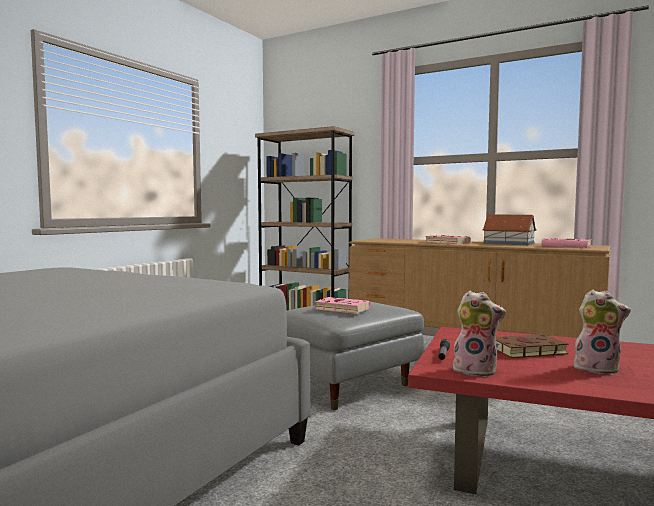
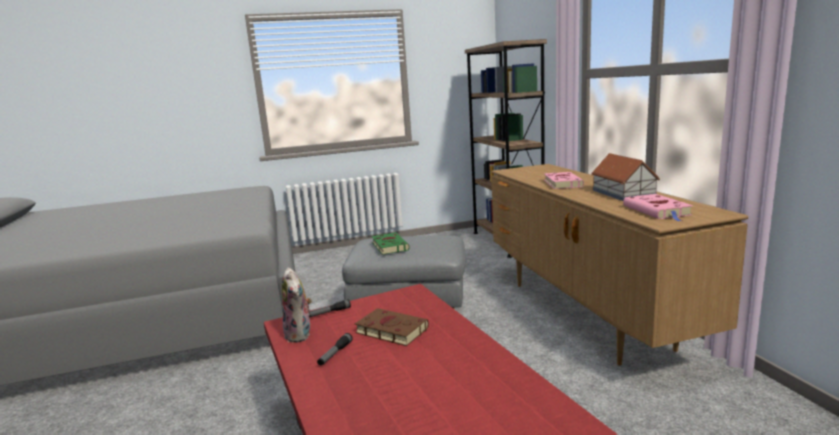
camera: 45 degrees right, 10 degrees up
pink book [315,297,370,314] -> green book [372,233,410,255]
plush toy [574,289,631,374] -> none
none -> flashlight [317,333,353,366]

